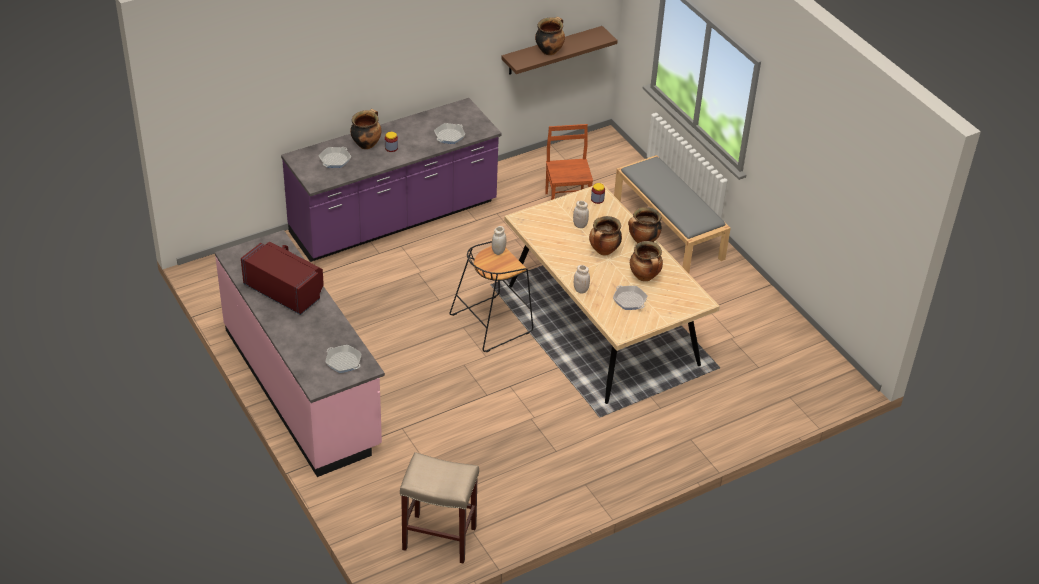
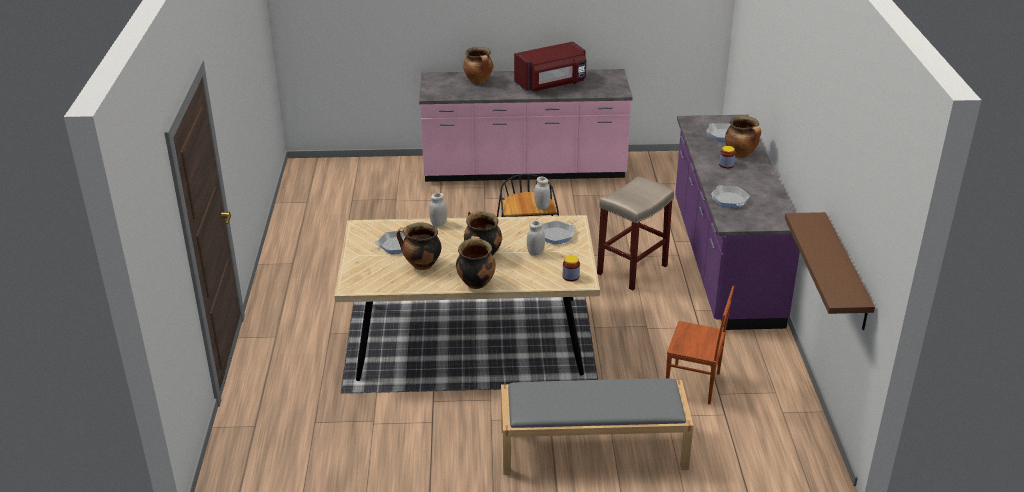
camera: 120 degrees right, 10 degrees down
frying pan [325,345,362,373] -> frying pan moved to [542,220,576,245]
beige stool [400,452,479,564] -> beige stool moved to [597,176,674,291]
cooking pot [535,17,565,55] -> cooking pot moved to [463,47,493,84]

